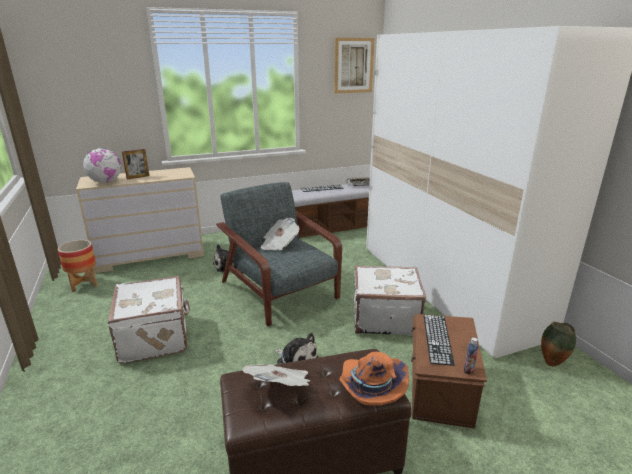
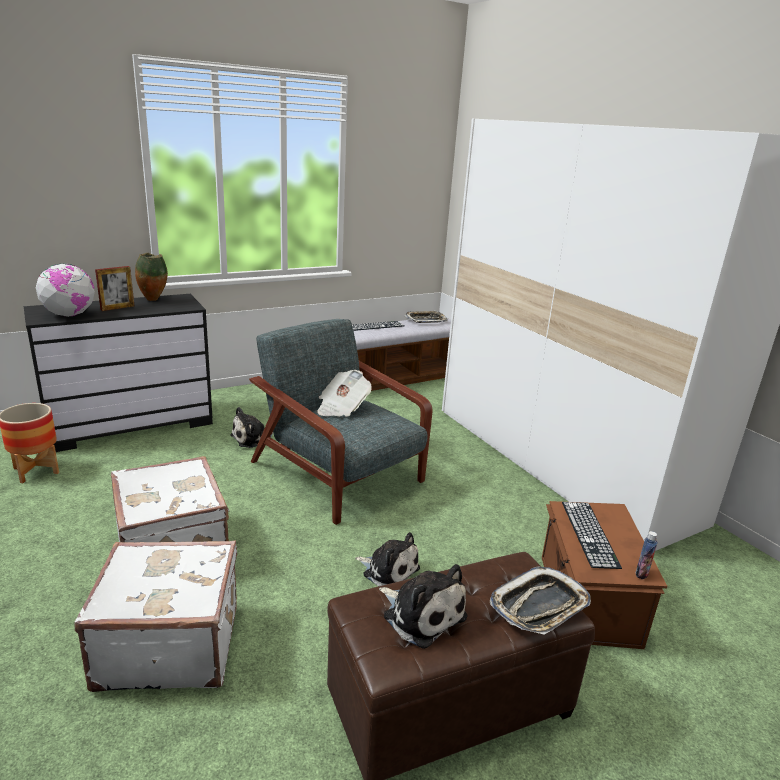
camera: 10 degrees left, 0 degrees up
beige dresser [76,167,204,273] -> black dresser [24,294,213,452]
newspaper [243,364,310,386] -> plush toy [379,564,467,649]
picture [334,38,374,94] -> none
orange hat [339,352,409,406] -> tray [490,567,591,635]
white suitcase [354,265,426,336] -> white suitcase moved to [74,541,237,692]
vase [541,321,576,366] -> vase moved to [135,253,168,301]

